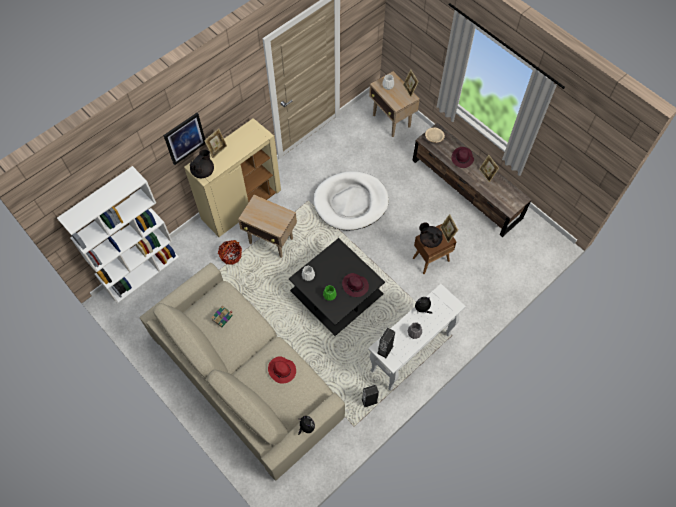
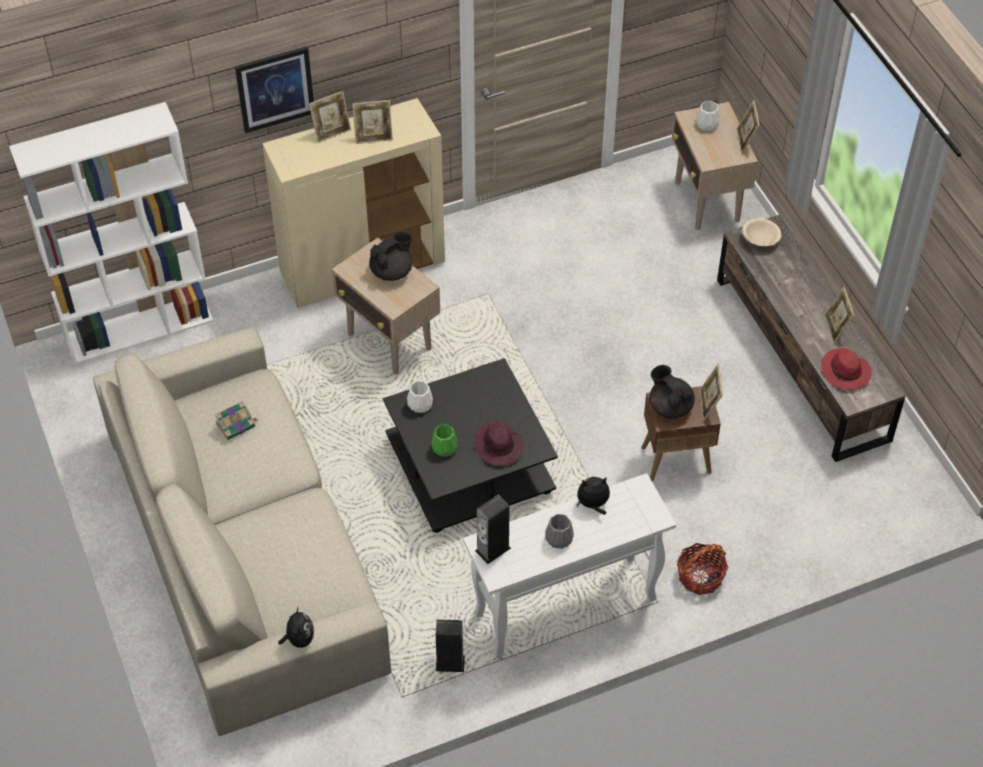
camera: 20 degrees right, 10 degrees down
black teapot [190,149,214,178] -> black teapot moved to [369,232,413,281]
basket [218,240,242,265] -> basket moved to [677,543,728,595]
red hat [268,356,296,384] -> red hat moved to [821,348,872,390]
white dog bed [314,171,389,230] -> none
purple hat [452,147,474,168] -> none
none -> picture frame [352,100,393,144]

